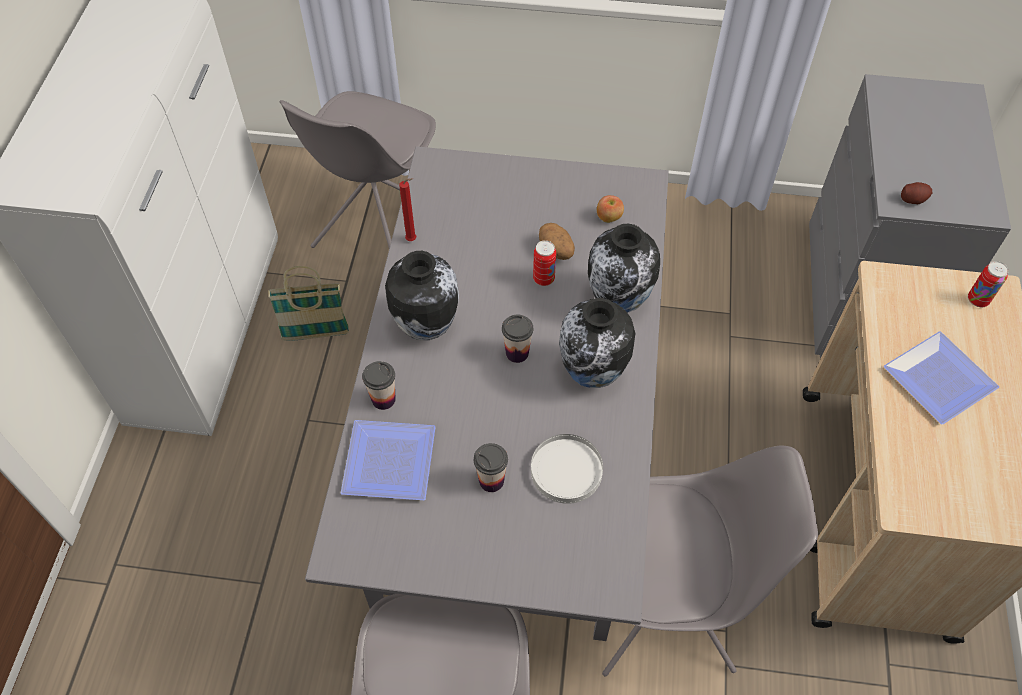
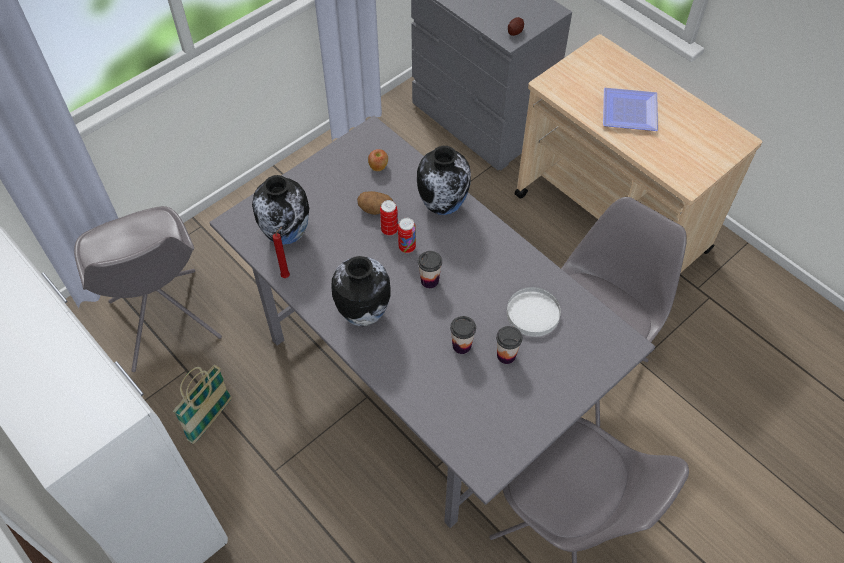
camera: 50 degrees left, 0 degrees up
plate [341,420,436,500] -> none
cup [362,361,396,410] -> cup moved to [450,316,476,354]
vase [559,298,635,388] -> vase moved to [252,175,309,245]
can [968,261,1008,307] -> can moved to [398,218,416,253]

